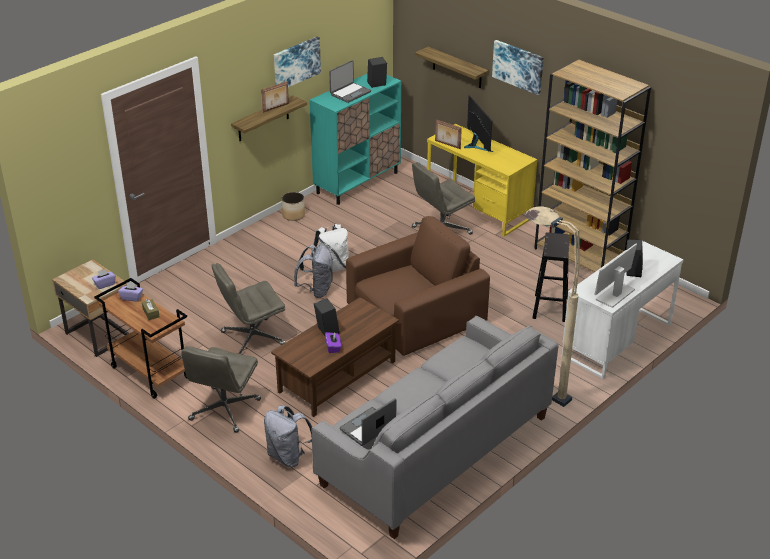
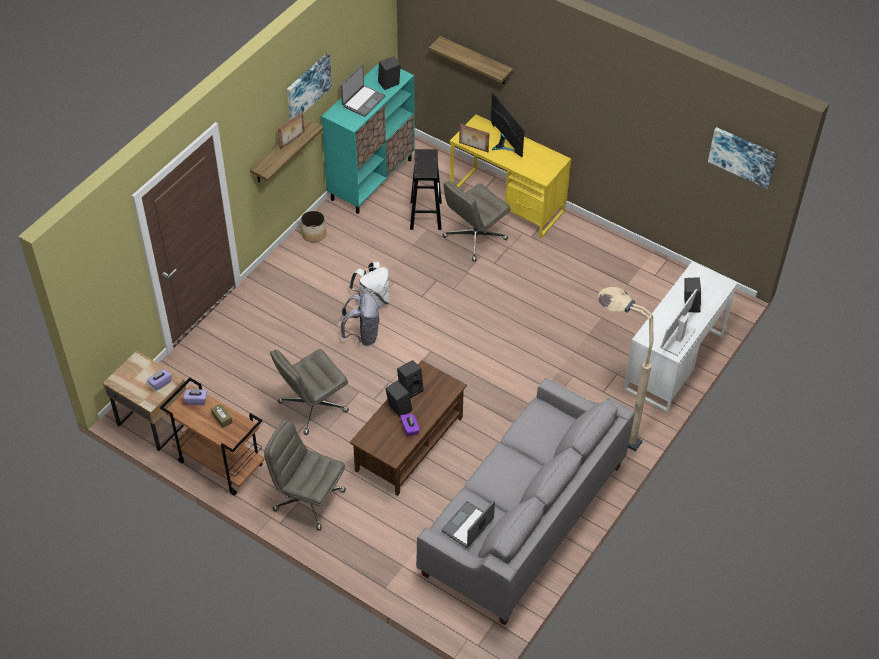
camera: 10 degrees left, 15 degrees up
grey office chair [181,346,261,433] -> grey office chair turned 105 degrees clockwise [264,419,346,530]
grey backpack [264,406,312,467] -> none
brown armchair [346,216,490,356] -> none
picture [492,40,544,95] -> picture moved to [708,127,778,189]
black stool [532,232,570,322] -> black stool moved to [410,149,442,230]
brown bookcase [534,60,651,272] -> none
none -> black speaker [397,360,424,398]

